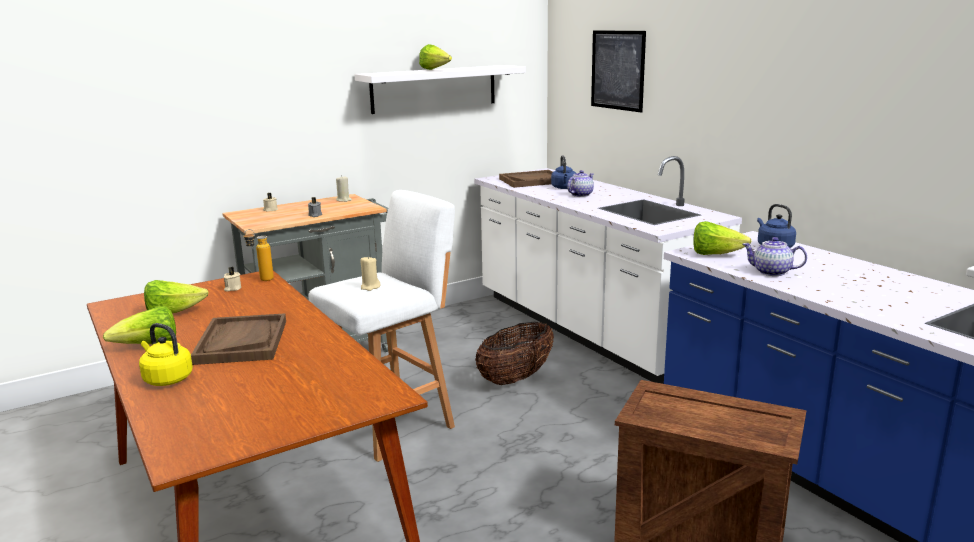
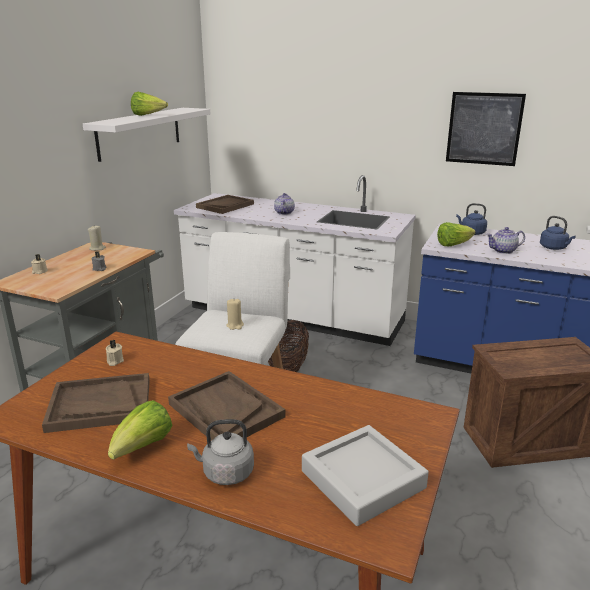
camera: 35 degrees left, 5 degrees up
yellow kettle [139,323,193,386] -> grey kettle [187,419,254,485]
lettuce [144,280,209,313] -> brown tray [42,373,150,433]
bottle [243,229,274,281] -> none
blue kettle [551,155,576,189] -> blue kettle moved to [540,216,576,250]
picture [591,30,646,112] -> picture moved to [446,92,526,166]
none -> grey tray [302,425,429,526]

